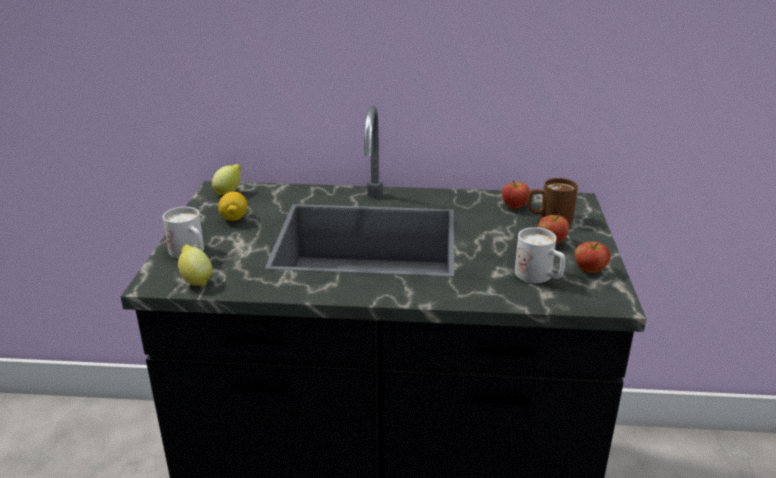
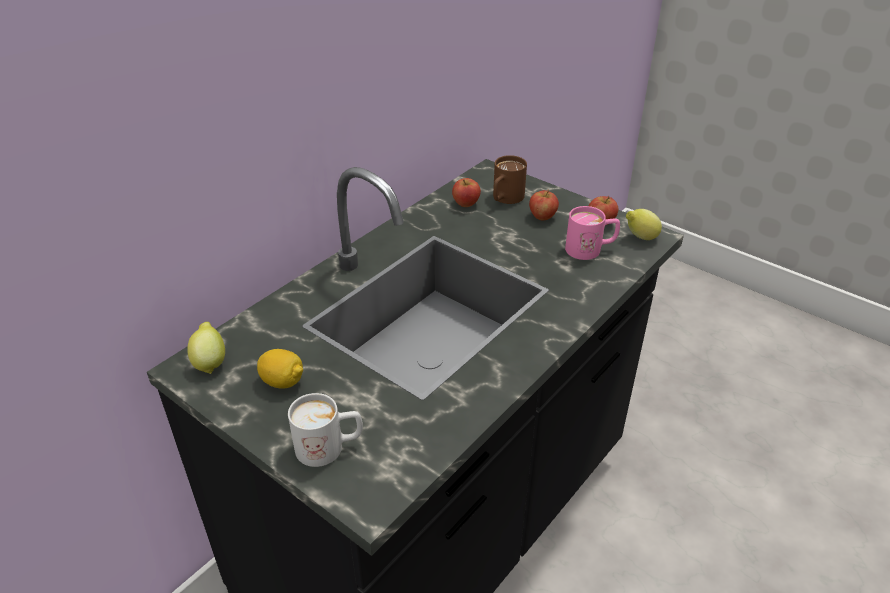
camera: 55 degrees left, 10 degrees up
lemon [178,244,212,286] -> lemon moved to [626,209,662,240]
white mug [515,227,565,283] -> pink mug [565,206,620,260]

